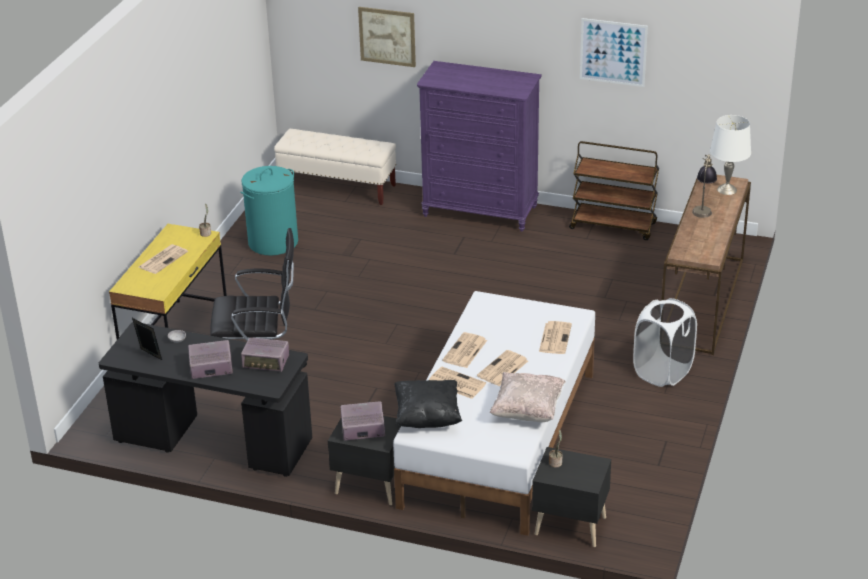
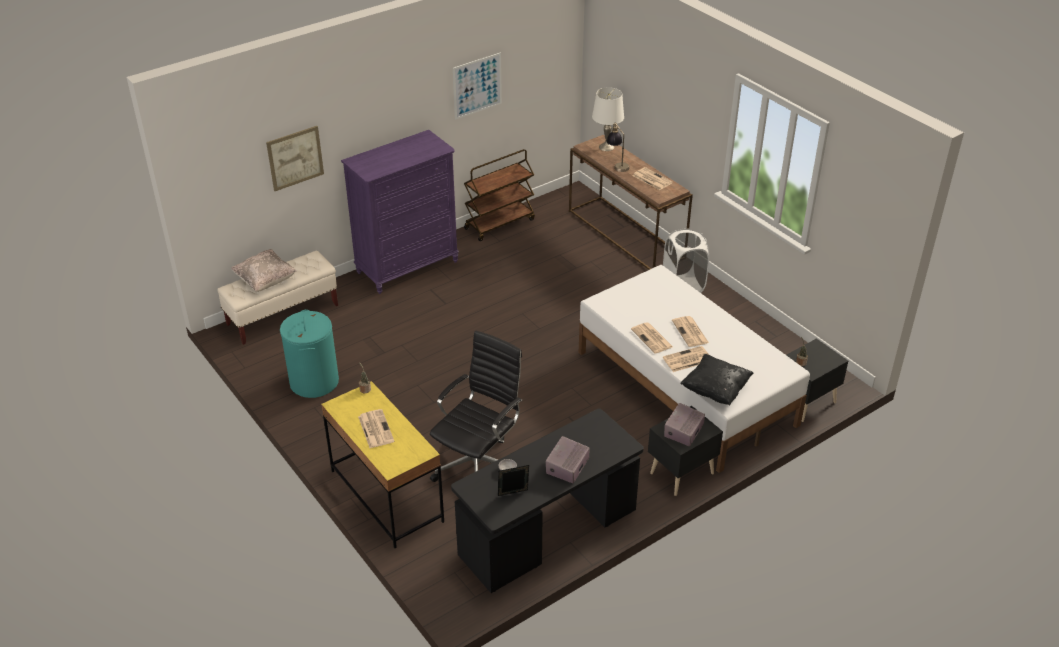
camera: 55 degrees left, 5 degrees up
radio [241,337,289,372] -> none
beige pillow [490,372,566,422] -> beige pillow moved to [231,249,296,292]
newspaper [539,321,572,354] -> newspaper moved to [632,167,673,190]

